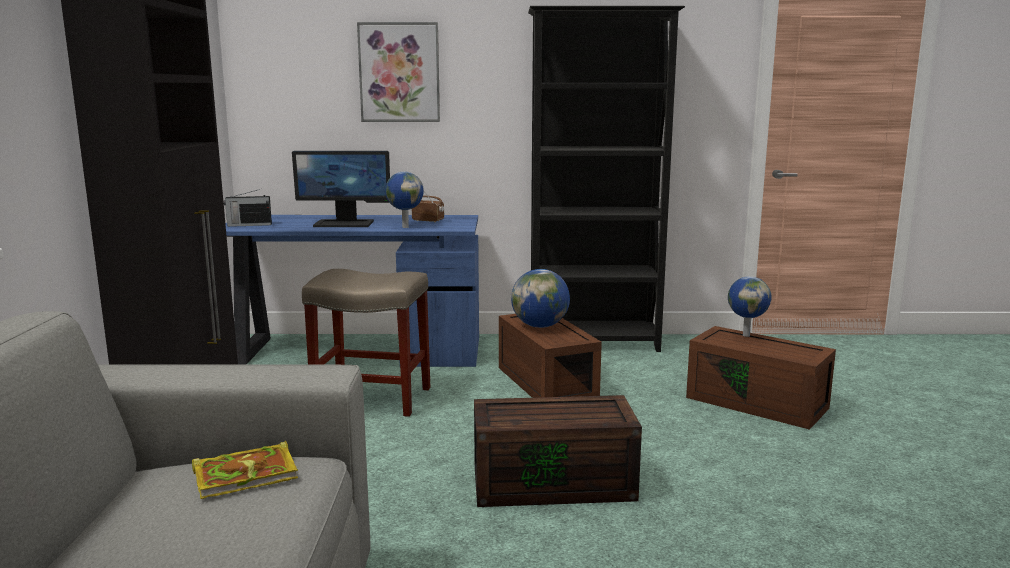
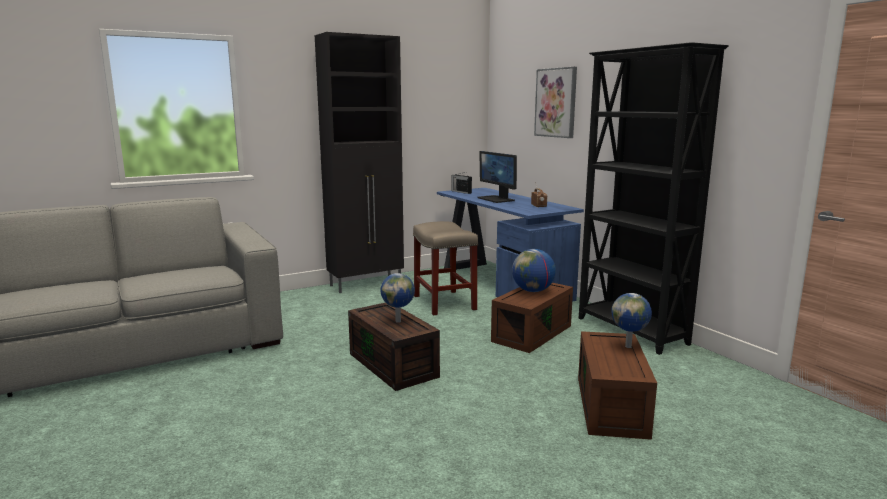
camera: 60 degrees right, 0 degrees up
book [192,440,298,499] -> none
globe [385,172,424,228] -> globe moved to [380,273,415,323]

